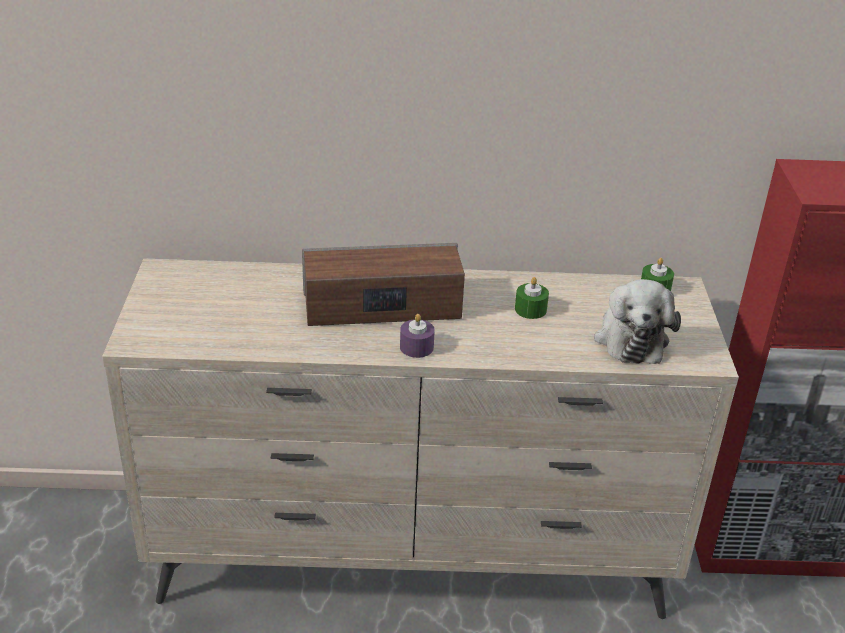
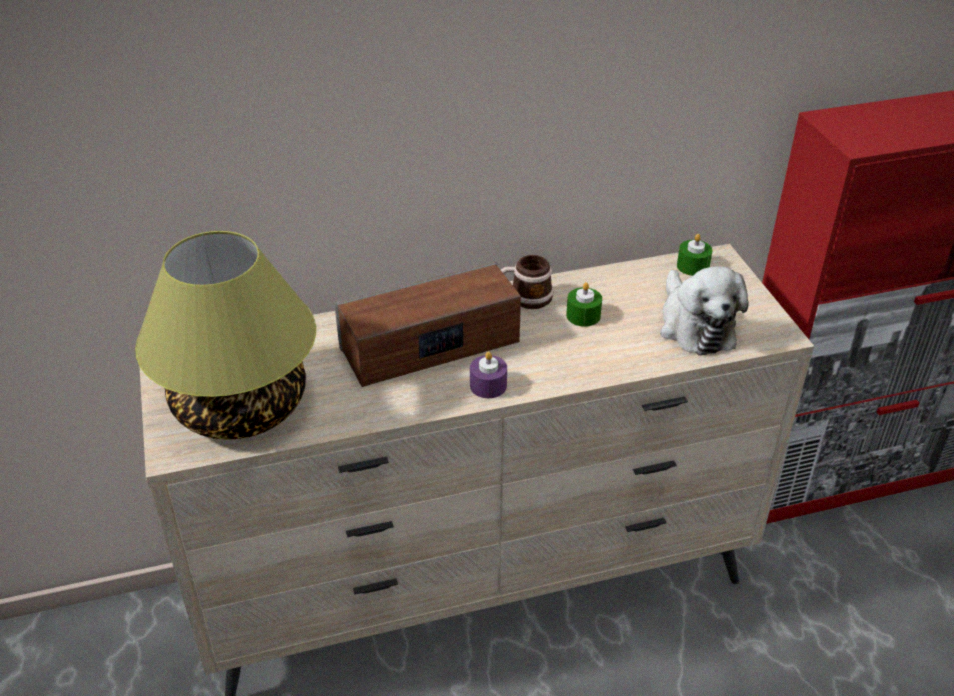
camera: 15 degrees left, 5 degrees up
none -> table lamp [135,231,316,440]
none -> mug [501,255,554,309]

